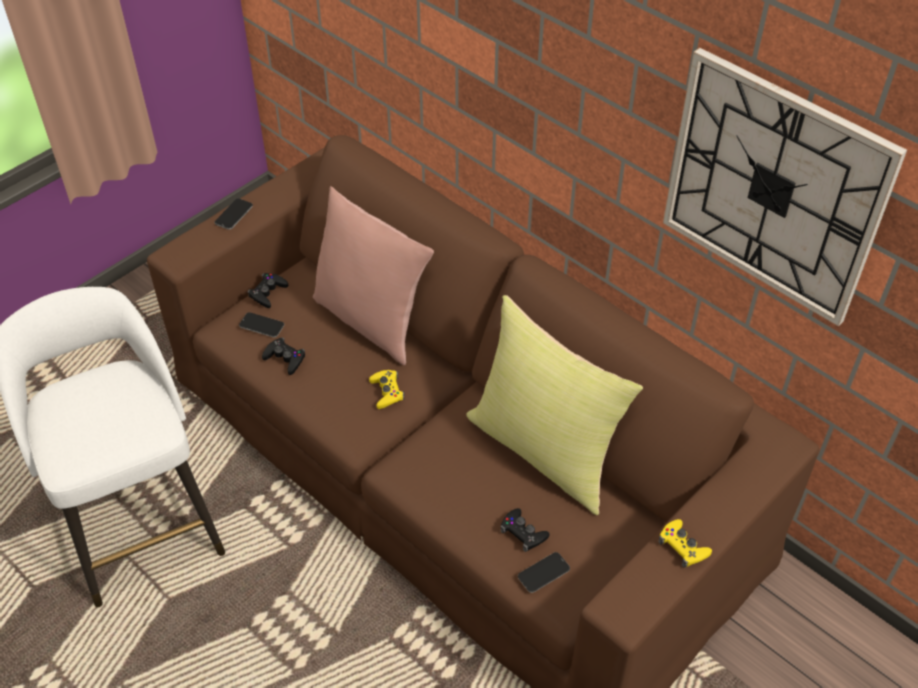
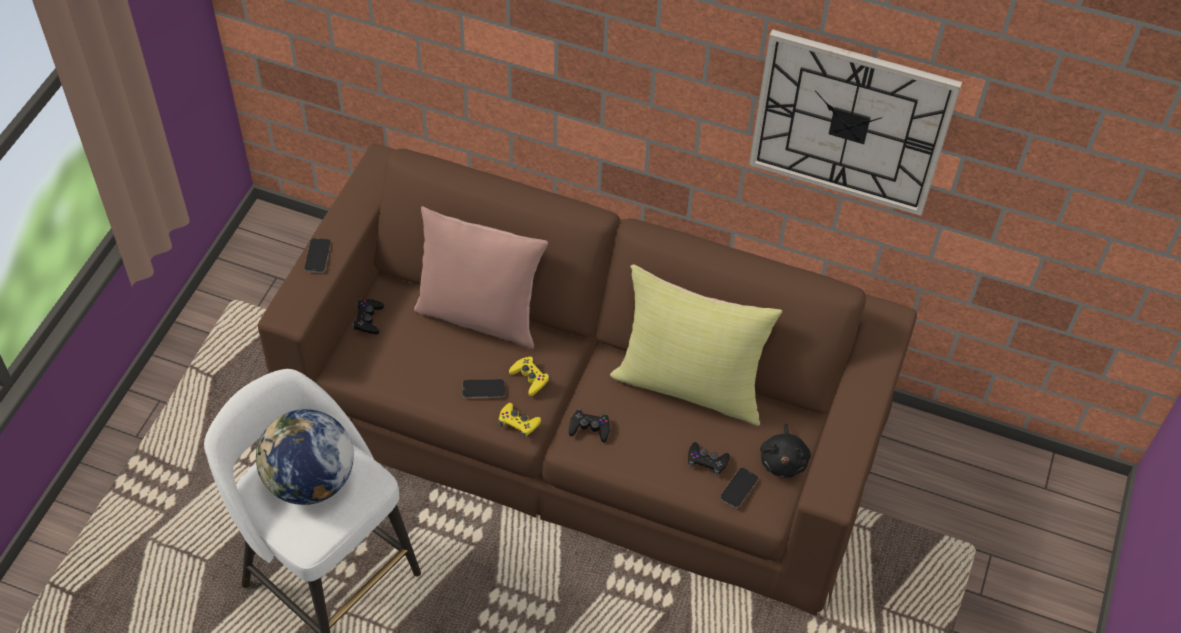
camera: 25 degrees left, 5 degrees up
phone [239,312,284,337] -> phone moved to [462,379,505,398]
black game controller [262,337,305,375] -> black game controller moved to [569,409,610,443]
yellow game controller [659,519,712,568] -> yellow game controller moved to [499,403,541,438]
none -> globe [256,409,354,505]
none -> black plush toy [760,424,811,478]

